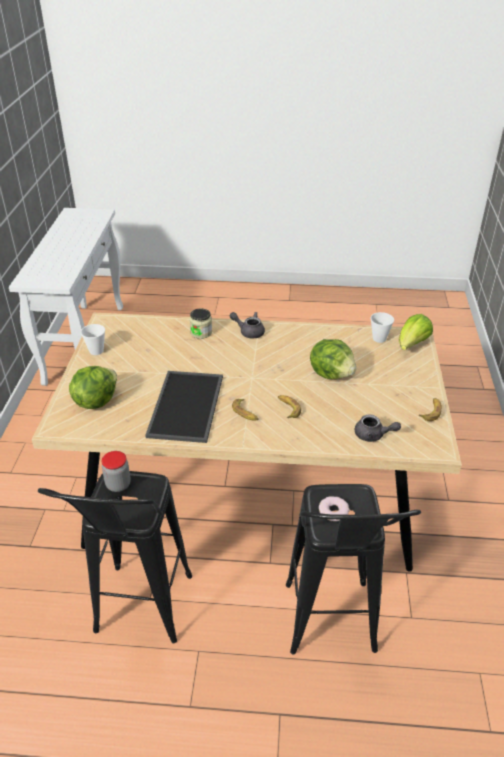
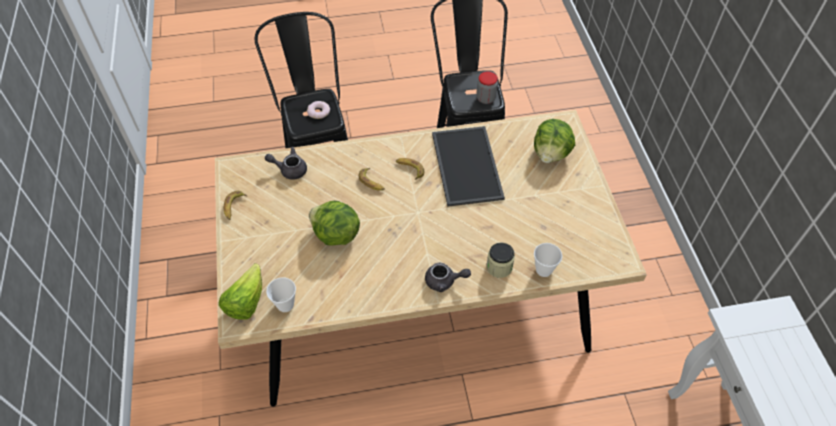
camera: 165 degrees right, 15 degrees up
cup [81,324,105,355] -> cup moved to [534,243,562,277]

